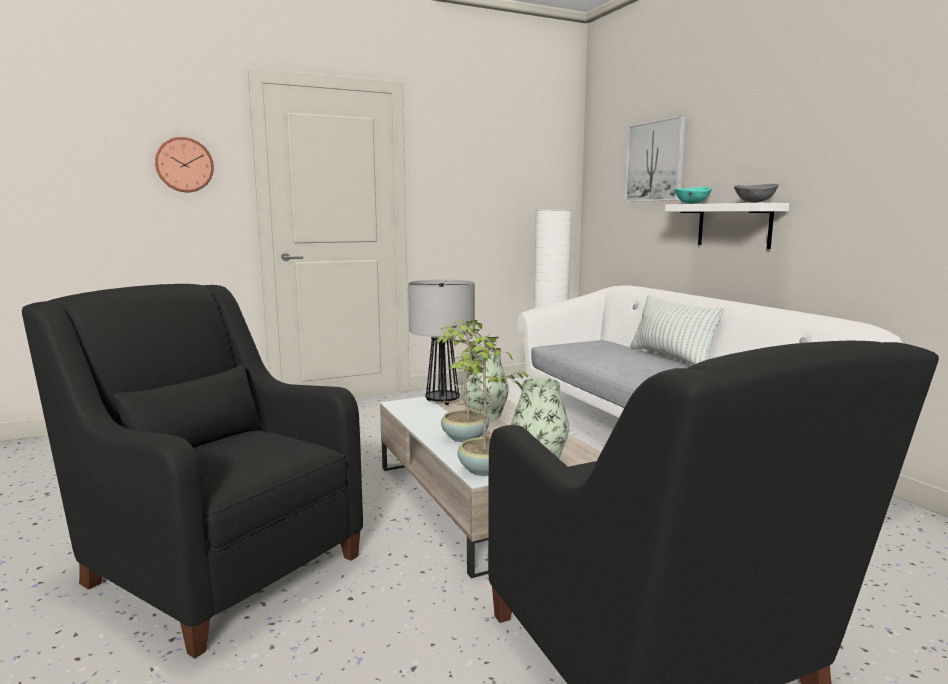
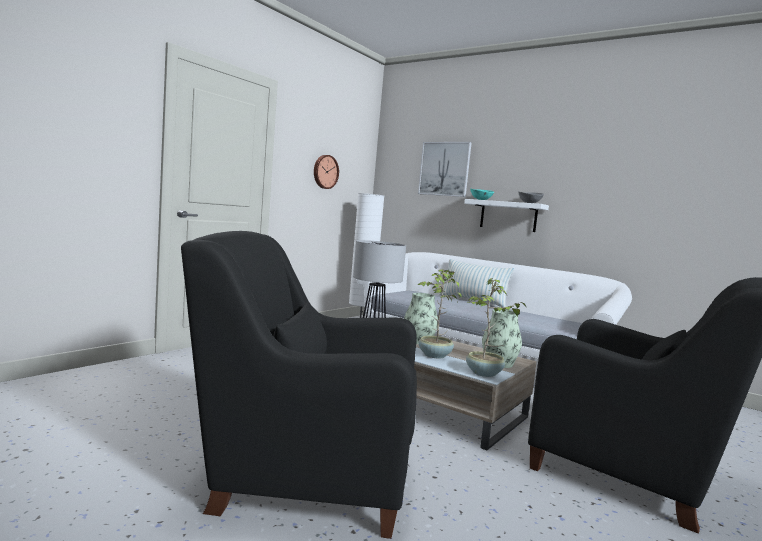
camera: 30 degrees left, 5 degrees down
wall clock [155,137,214,192] -> wall clock moved to [314,155,339,189]

